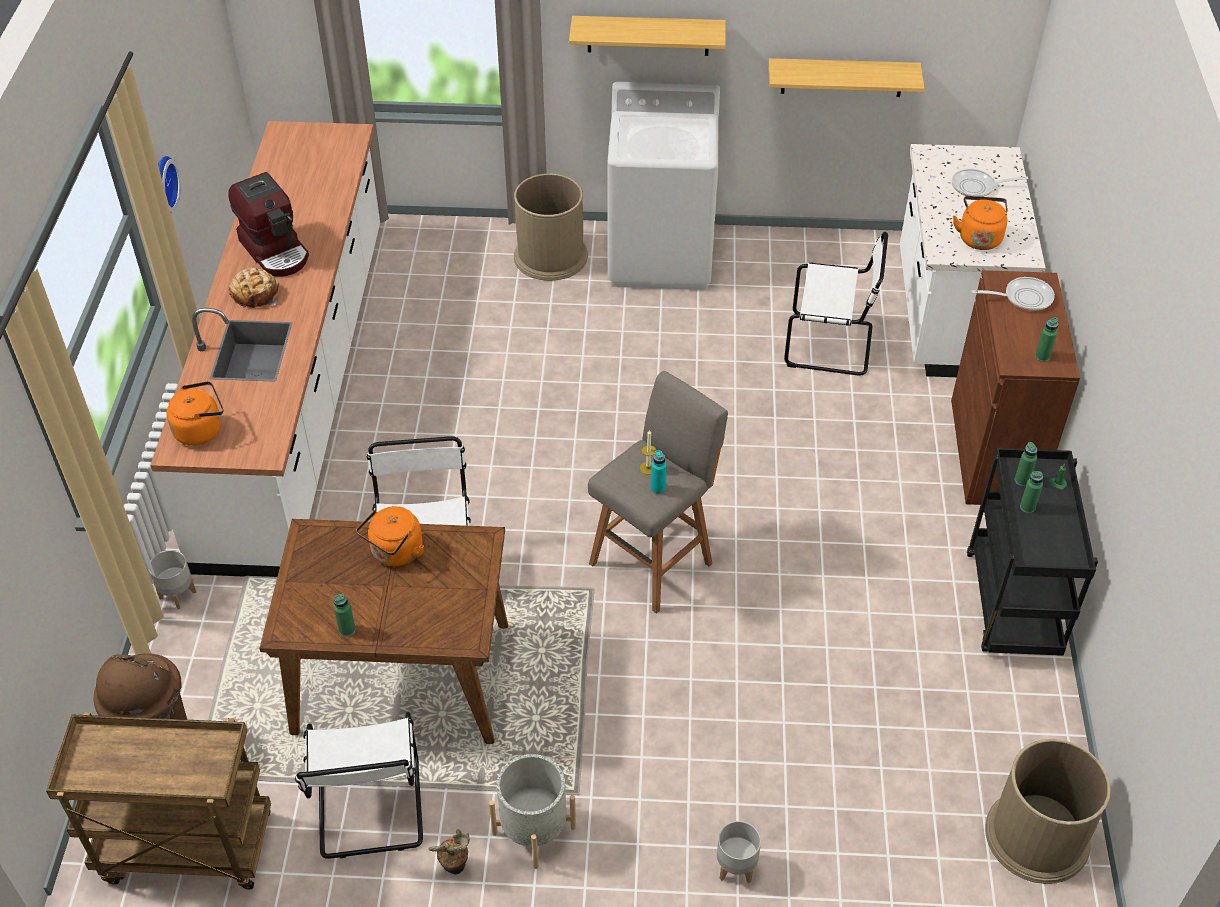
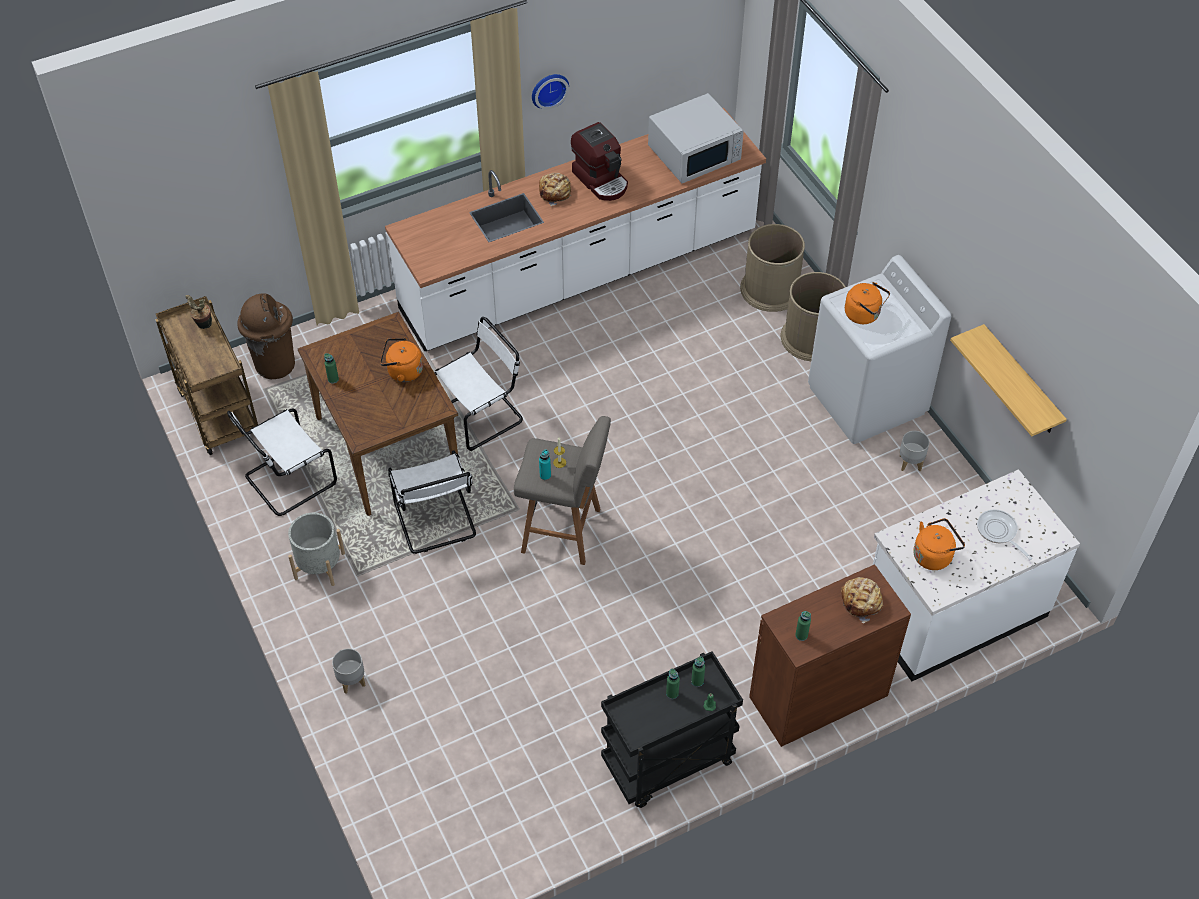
camera: 60 degrees right, 5 degrees up
grey planter [149,550,196,609] -> grey planter moved to [900,431,929,471]
orange kettle [166,381,223,446] -> orange kettle moved to [845,282,890,324]
coffee machine [228,172,309,277] -> coffee machine turned 60 degrees counterclockwise [571,122,628,201]
potted plant [429,829,470,875] -> potted plant moved to [185,295,212,329]
shelf [569,16,726,56] -> none
white chair [784,232,888,376] -> white chair moved to [388,450,476,554]
frying pan [972,277,1055,311] -> bread [841,577,884,623]
brown trash can [985,739,1111,884] -> brown trash can moved to [740,224,805,312]
none -> white microwave [648,93,744,183]

